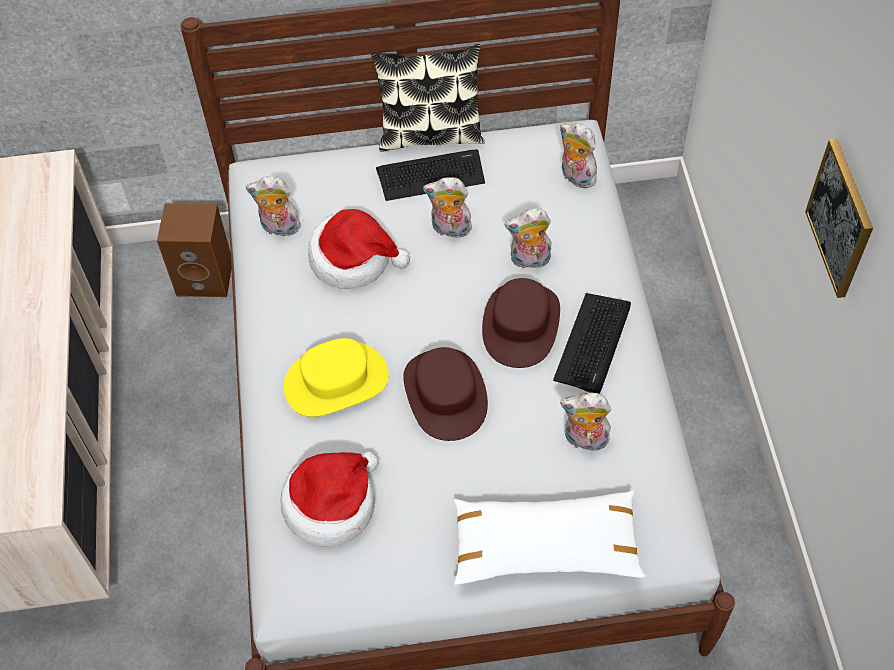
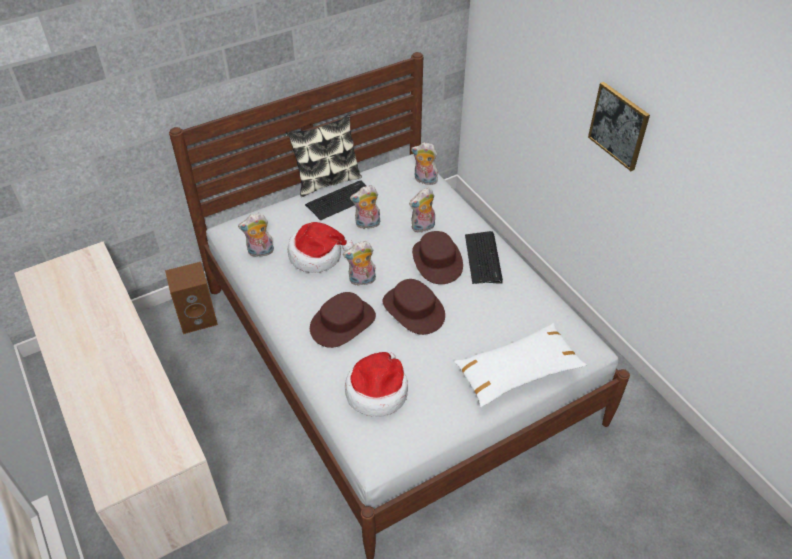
camera: 25 degrees left, 10 degrees down
yellow hat [284,338,389,417] -> brown hat [310,292,376,348]
plush toy [560,393,611,451] -> plush toy moved to [343,241,376,286]

